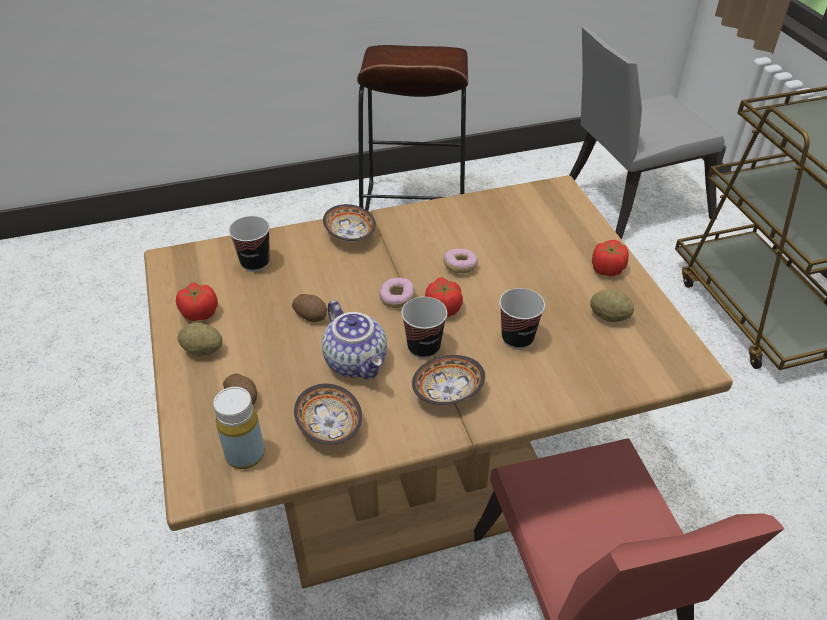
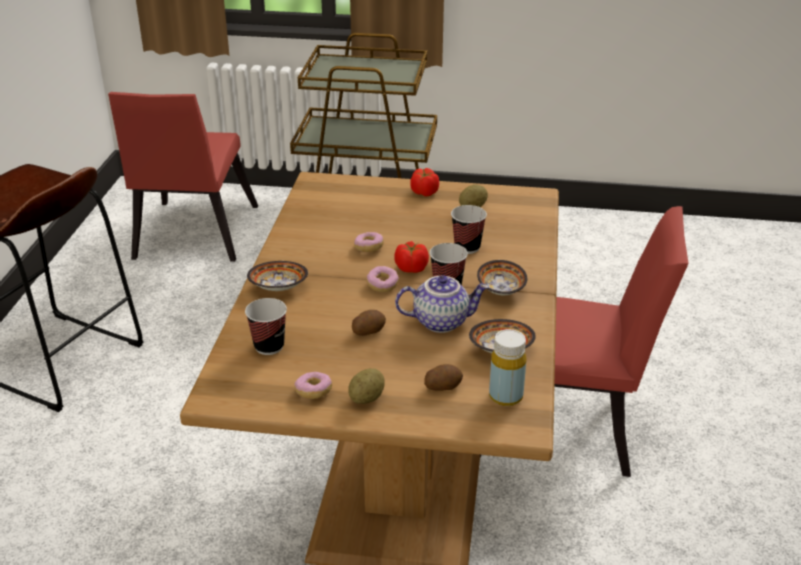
camera: 65 degrees left, 10 degrees down
tomato [176,282,218,321] -> donut [294,372,332,399]
grey chair [570,27,725,240] -> red chair [108,92,258,262]

